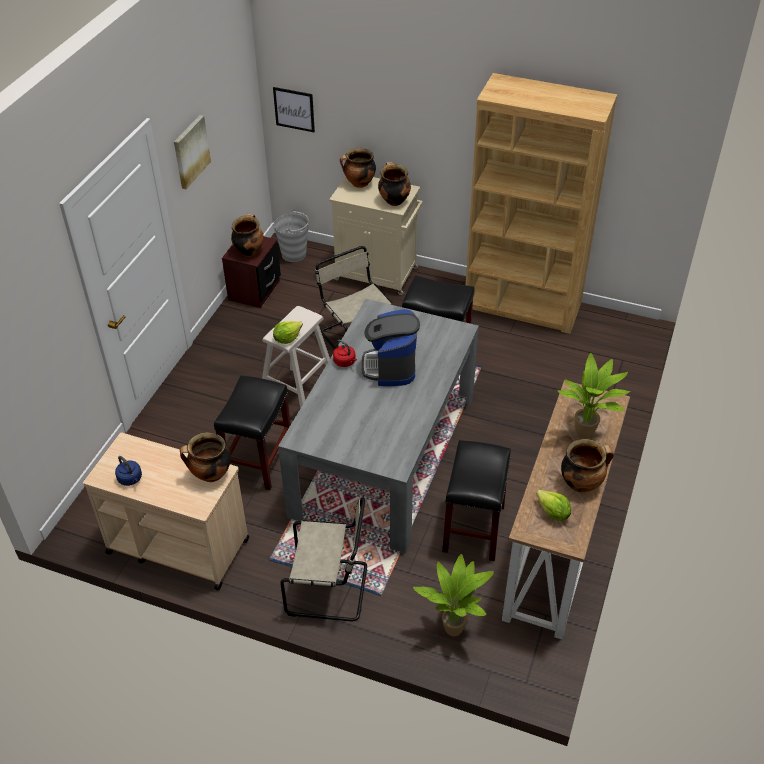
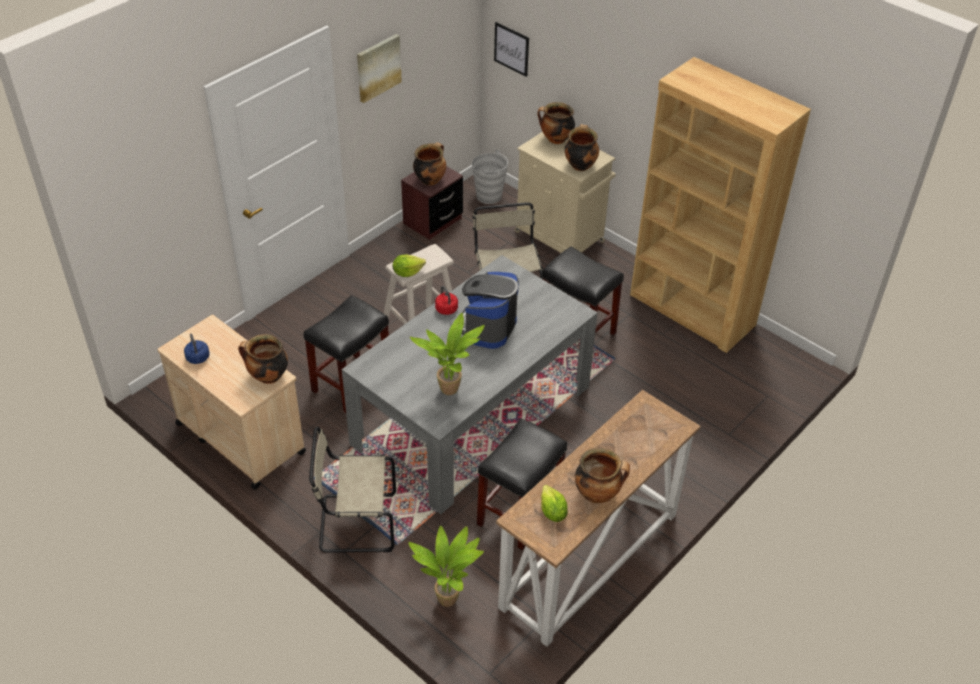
camera: 20 degrees right, 0 degrees up
beige chair [280,497,367,621] -> beige chair turned 150 degrees clockwise [309,426,396,553]
potted plant [557,353,630,439] -> potted plant moved to [410,313,485,395]

